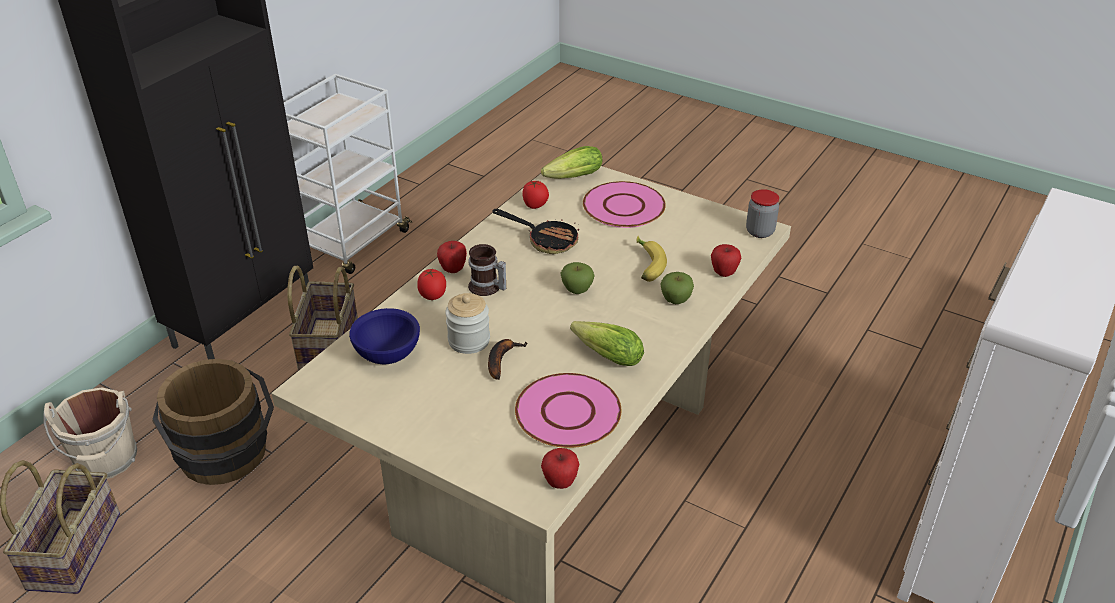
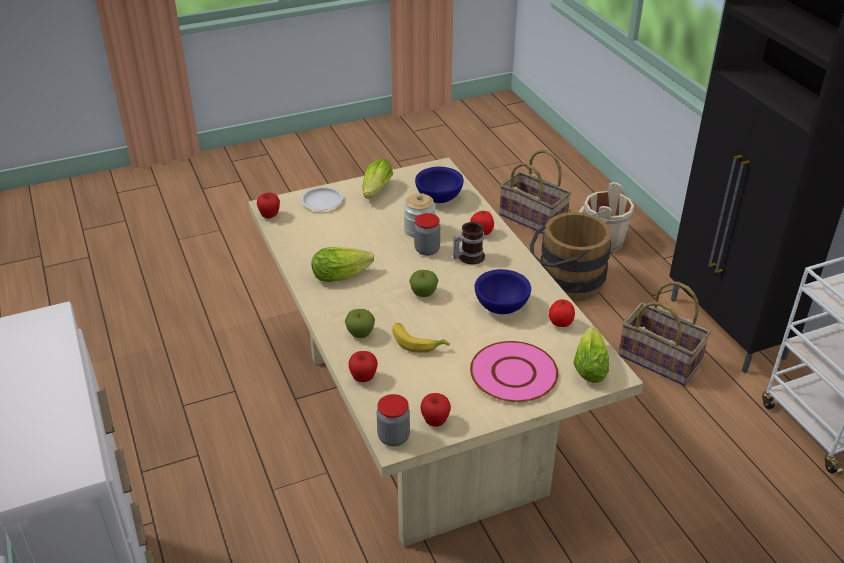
camera: 125 degrees right, 0 degrees up
apple [437,241,467,273] -> apple moved to [421,393,451,427]
banana [488,339,528,380] -> none
frying pan [492,209,579,254] -> blue bowl [475,269,531,314]
pink plate [515,373,621,448] -> none
none -> white plate [301,187,343,210]
none -> lettuce [362,158,393,198]
none -> jar [414,213,440,256]

